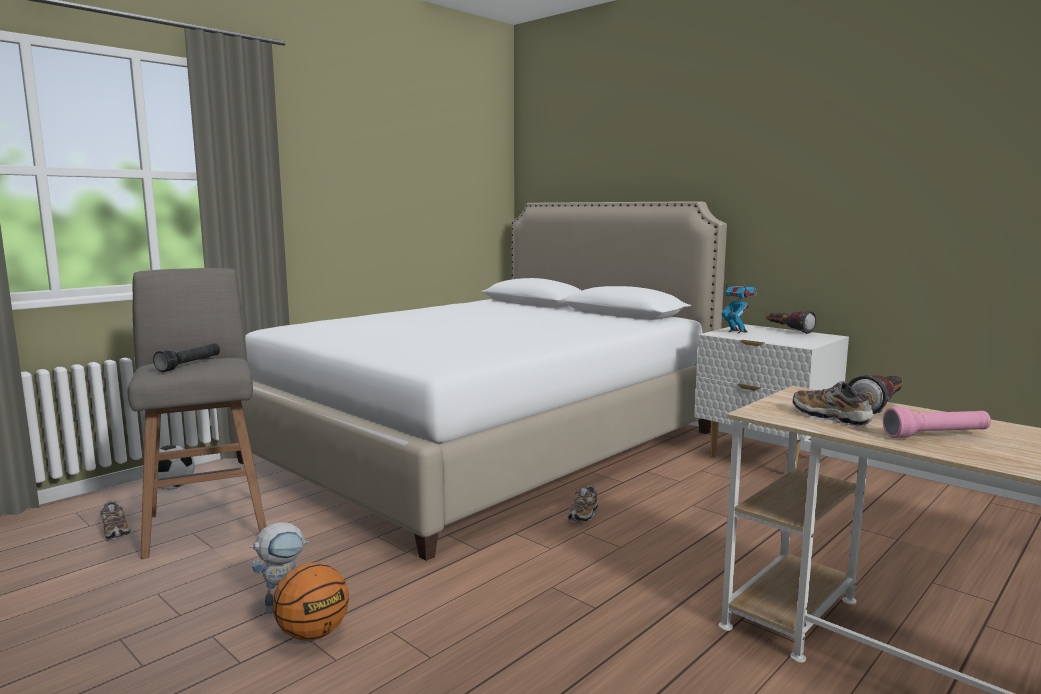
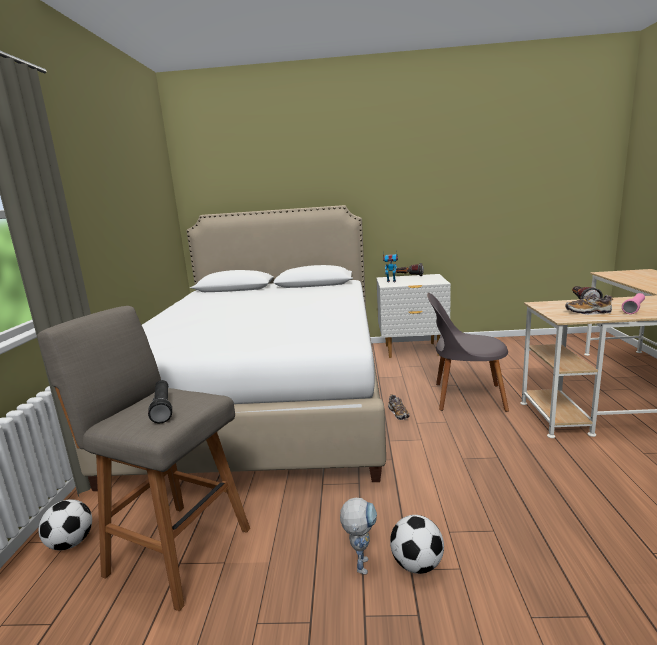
camera: 40 degrees left, 5 degrees up
shoe [100,501,131,541] -> none
basketball [272,563,349,641] -> football [390,515,444,574]
none -> grey chair [427,293,509,412]

